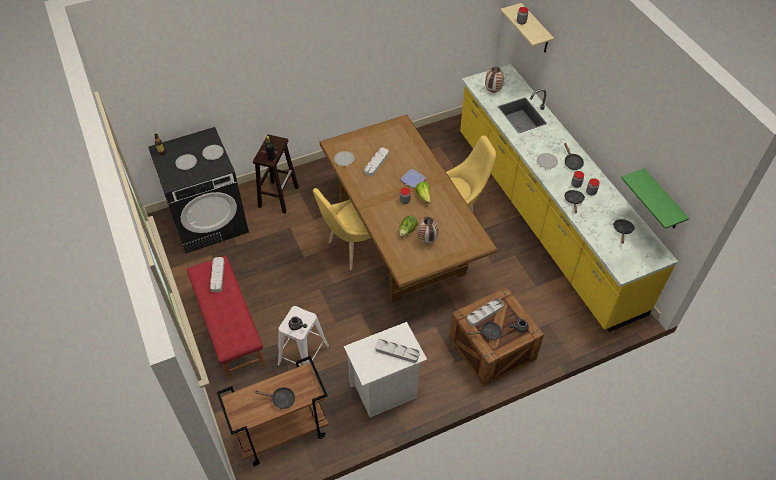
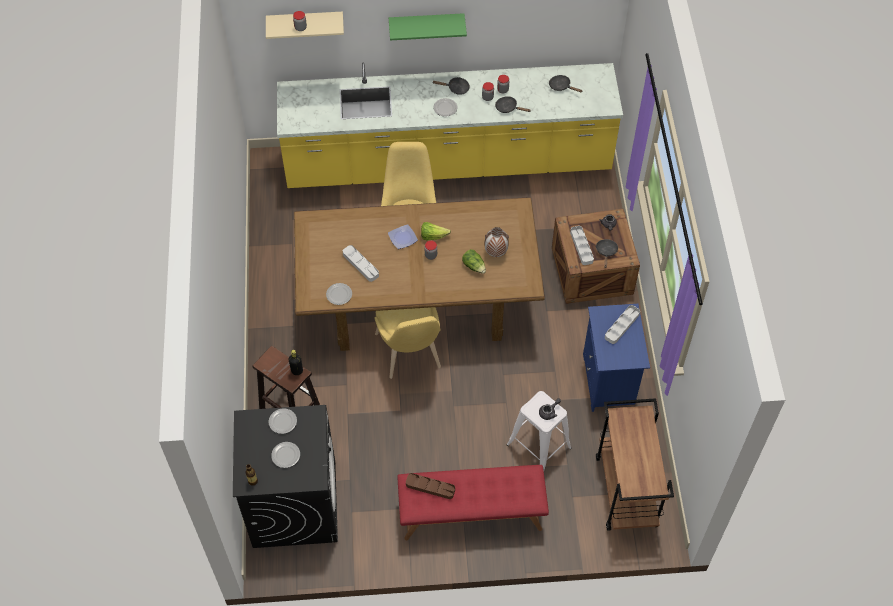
camera: 70 degrees left, 5 degrees up
grey tray [210,257,224,292] -> brown tray [406,473,455,499]
black frying pan [255,387,295,409] -> none
white nightstand [344,322,427,418] -> blue nightstand [583,304,650,412]
vase [485,66,504,92] -> none
green shelf [621,168,689,229] -> green shelf moved to [389,13,467,40]

